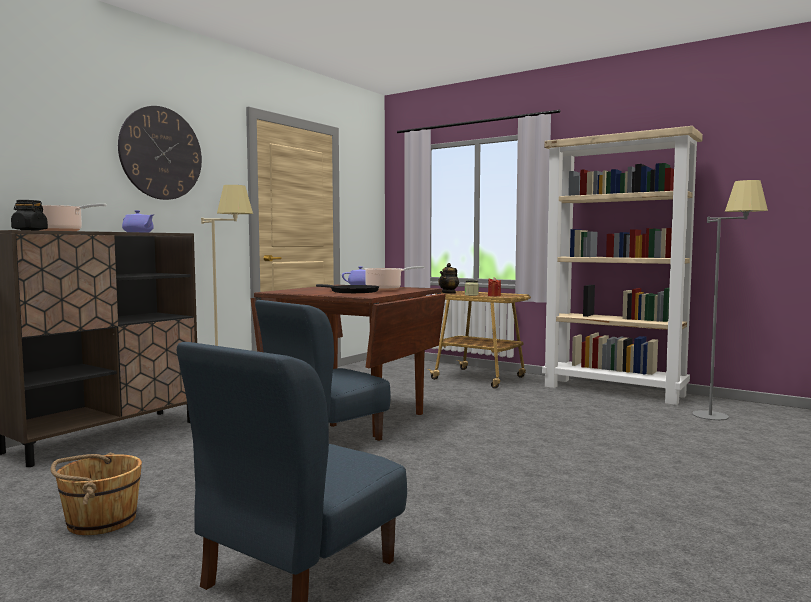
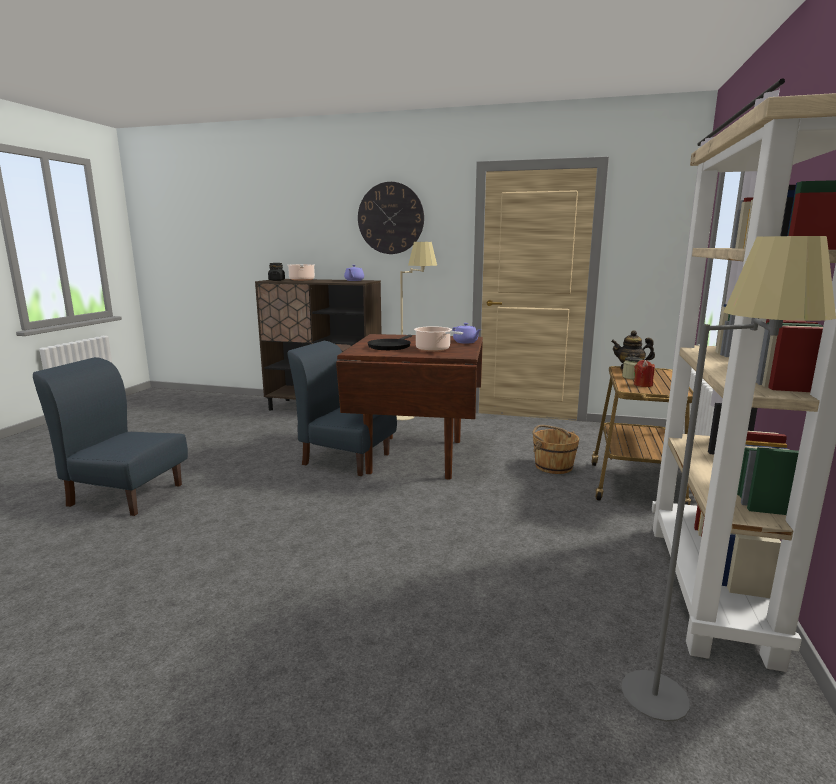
camera: 70 degrees right, 10 degrees up
brown bucket [51,453,142,535] -> brown bucket moved to [532,425,580,474]

